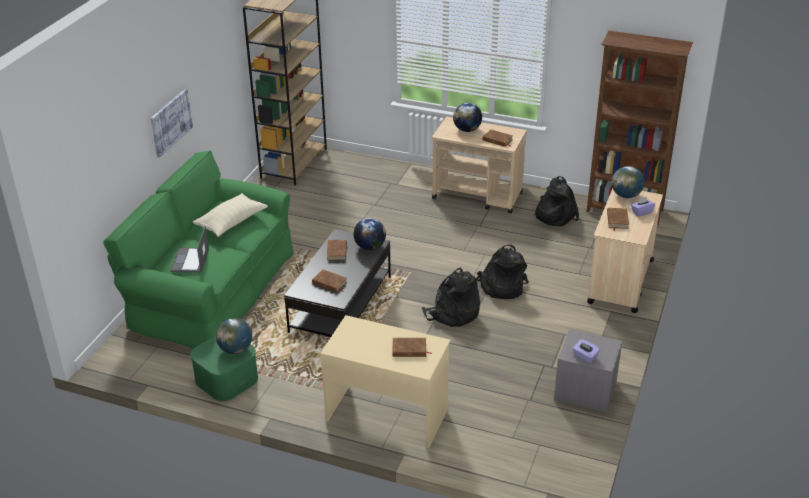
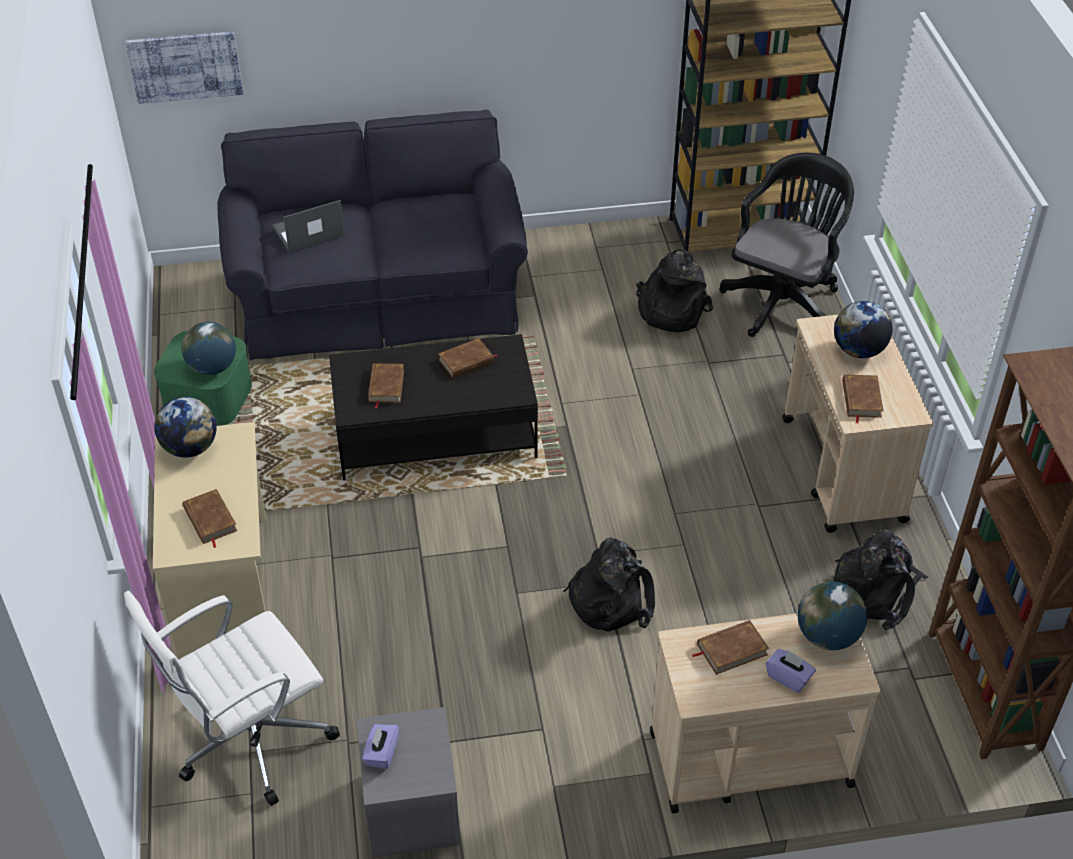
camera: 60 degrees right, 10 degrees up
green sofa [103,150,293,349] -> black sofa [217,110,528,360]
picture [151,89,193,157] -> picture moved to [125,32,243,104]
beige pillow [193,193,268,237] -> none
globe [354,218,386,250] -> globe moved to [154,397,217,458]
black backpack [422,268,480,327] -> black backpack moved to [636,249,713,332]
none -> white office chair [124,591,340,806]
none -> black office chair [720,153,854,337]

